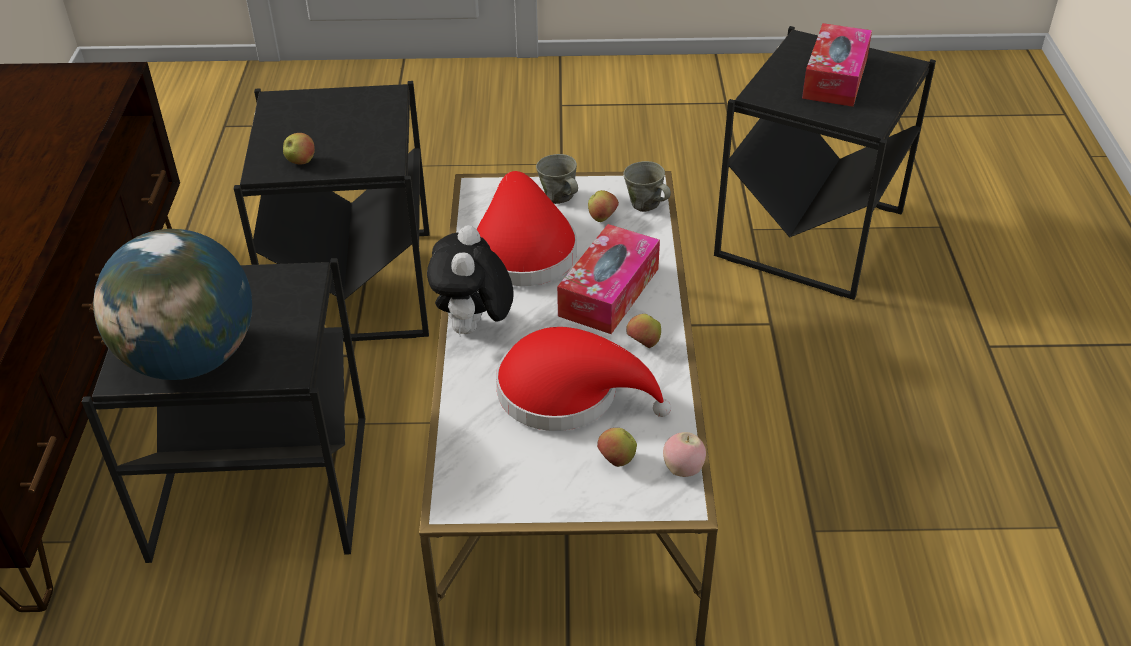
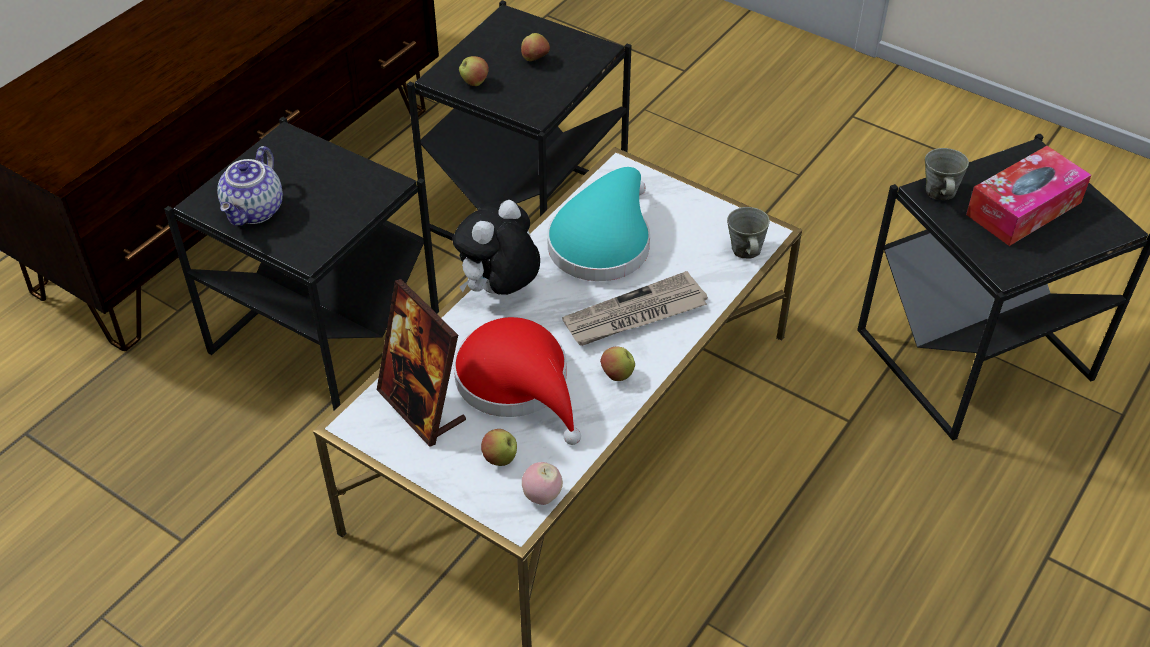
camera: 35 degrees right, 5 degrees up
globe [93,229,252,380] -> teapot [217,146,283,226]
red hat [476,171,577,286] -> turquoise hat [547,167,650,281]
grey mug [536,154,578,204] -> grey mug moved to [925,148,969,200]
tissue box [557,224,660,334] -> newspaper [562,271,708,346]
apple [588,190,619,222] -> apple moved to [521,33,550,61]
none -> picture frame [377,279,466,447]

